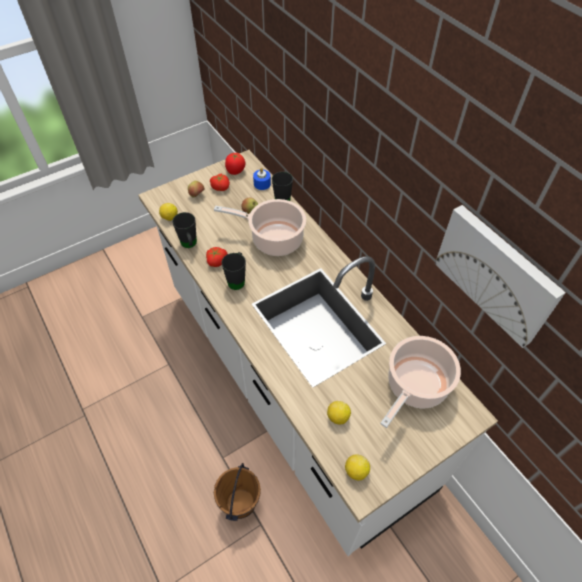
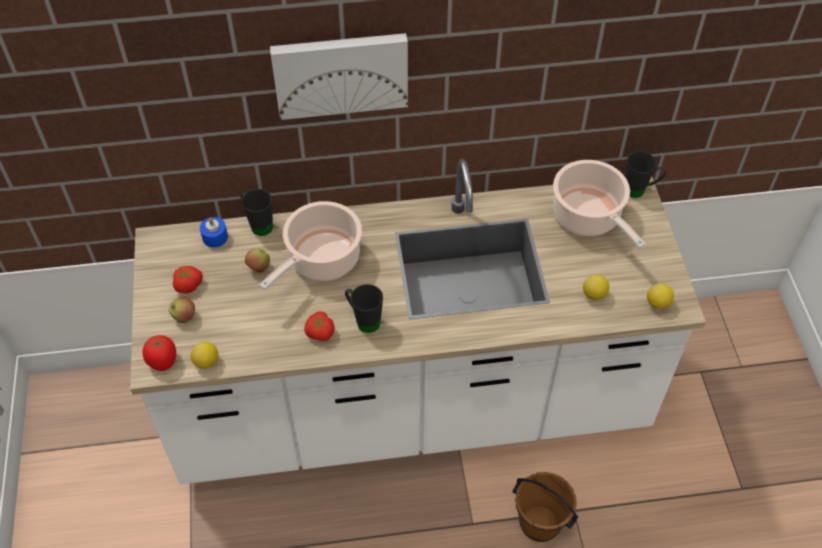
camera: 65 degrees left, 0 degrees up
black mug [172,212,197,248] -> black mug moved to [625,151,666,198]
tomato [225,153,245,175] -> tomato moved to [142,335,176,371]
picture [435,205,566,348] -> picture moved to [270,33,408,120]

